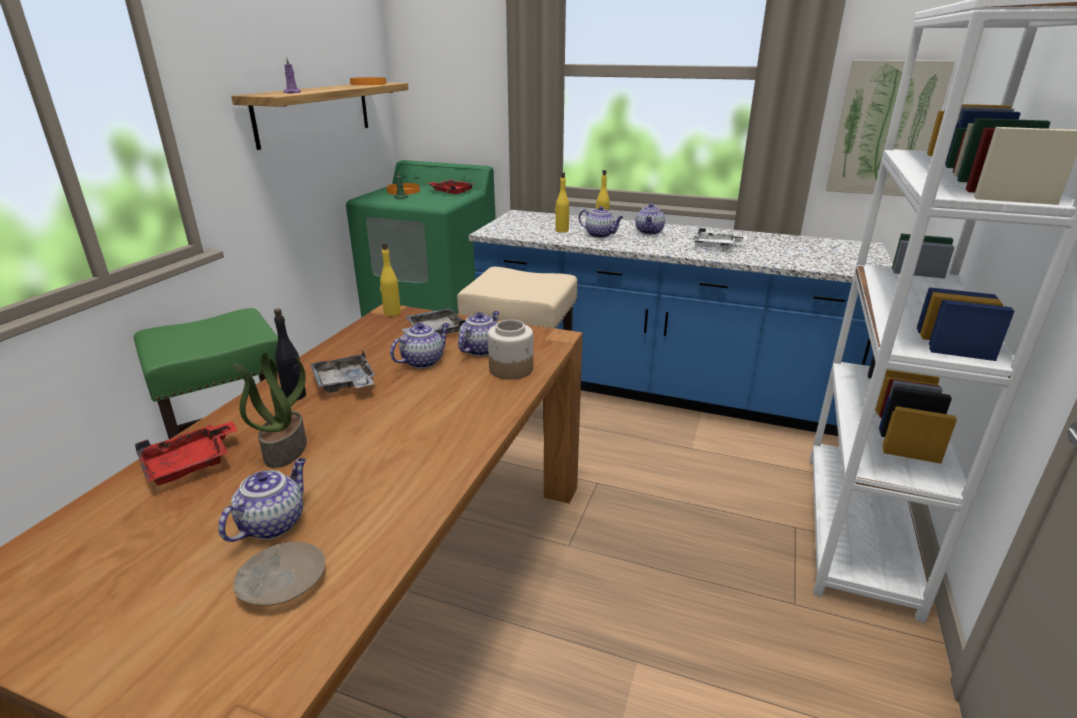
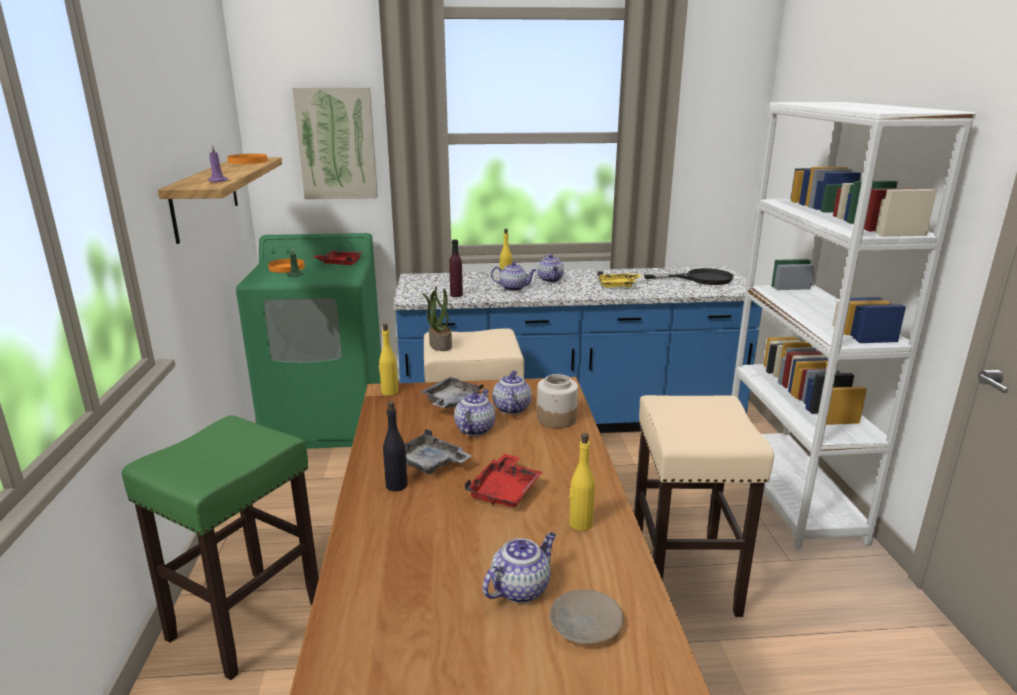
camera: 25 degrees left, 5 degrees down
red tray [135,421,238,486] -> red tray moved to [465,454,542,507]
teapot [218,458,306,542] -> teapot turned 45 degrees clockwise [482,532,556,603]
potted plant [233,353,307,468] -> potted plant moved to [422,286,452,351]
yellow bottle [555,172,569,232] -> yellow bottle moved to [569,433,595,531]
white tray [692,228,748,250] -> yellow tray [597,271,641,288]
picture [826,60,954,197] -> picture moved to [292,87,378,199]
none -> purple bottle [449,240,463,297]
none -> beige stool [634,395,774,617]
none -> black frying pan [644,268,734,285]

